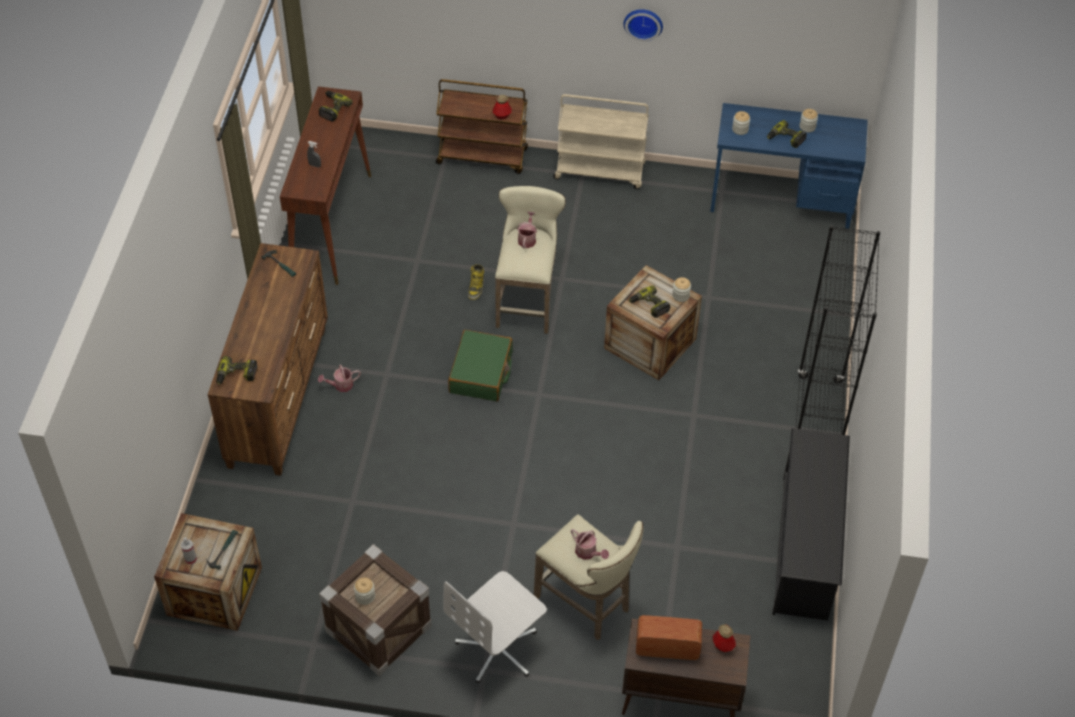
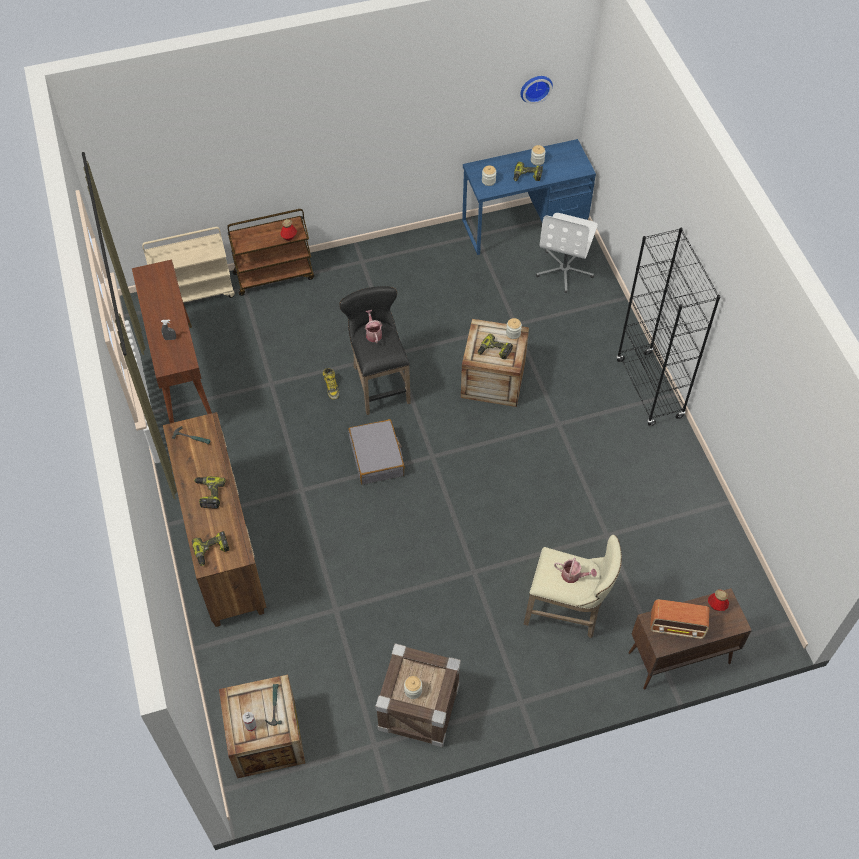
camera: 25 degrees left, 5 degrees up
watering can [318,364,361,392] -> none
power drill [319,91,353,122] -> power drill moved to [194,476,226,508]
white office chair [443,571,547,683] -> white office chair moved to [536,213,598,293]
green suitcase [448,330,513,401] -> grey suitcase [348,419,405,485]
beige stool [495,186,566,334] -> black stool [340,286,411,415]
beige cart [553,94,649,189] -> beige cart moved to [142,227,235,303]
wall clock [624,9,663,41] -> wall clock moved to [521,76,553,104]
radio [636,615,702,660] -> radio turned 150 degrees counterclockwise [650,599,710,639]
black shoe rack [772,428,850,620] -> none

